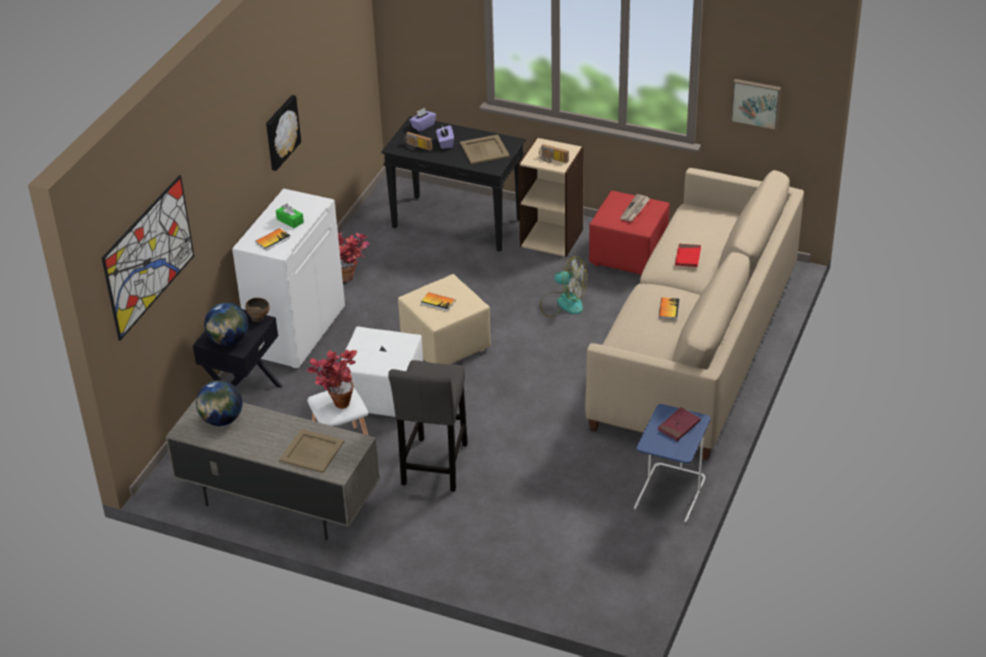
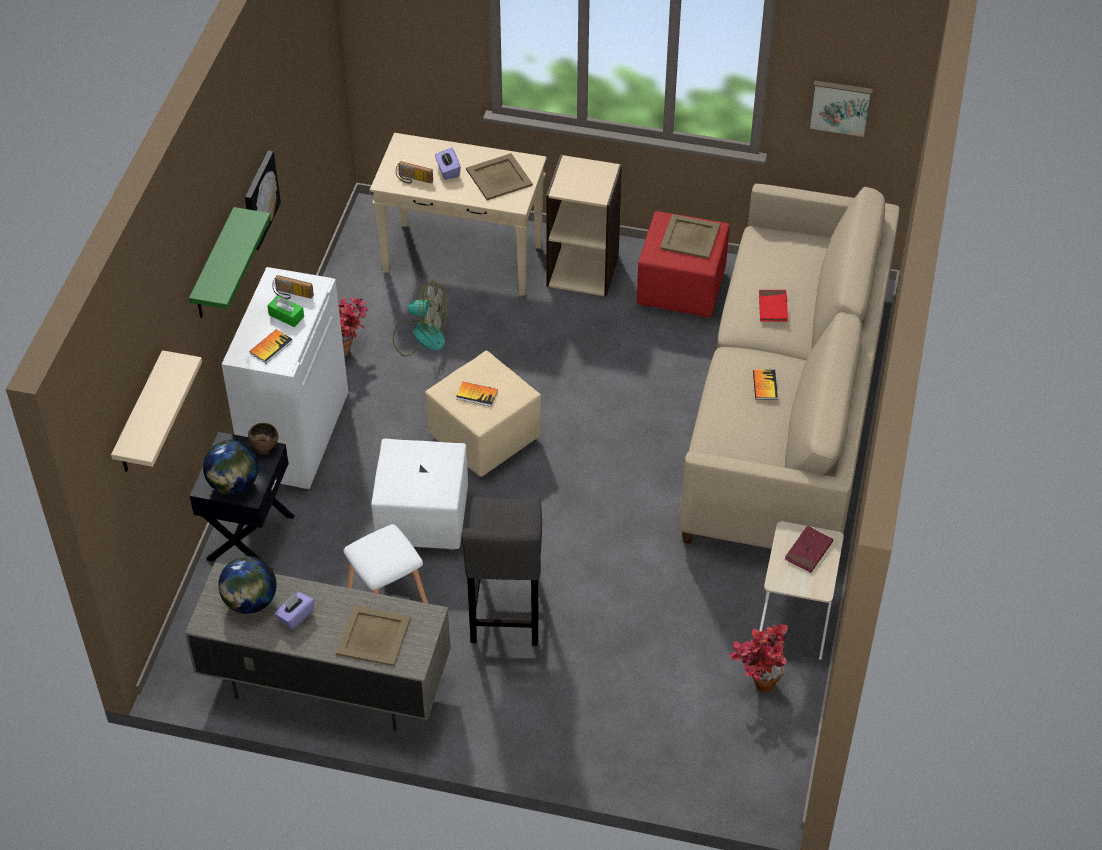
camera: 10 degrees left, 10 degrees up
picture [102,175,194,341] -> beige shelf [111,350,202,472]
potted plant [307,350,357,409] -> potted plant moved to [729,624,788,692]
black console table [381,116,526,252] -> beige console table [370,133,547,296]
purple tissue box [410,108,436,132] -> purple tissue box moved to [275,592,314,630]
radio [539,144,569,163] -> radio moved to [273,275,314,299]
fan [540,256,587,317] -> fan moved to [393,280,447,357]
newspaper [620,194,650,222] -> beige tray [660,214,720,259]
blue side table [634,404,711,523] -> beige side table [759,521,844,660]
none -> green shelf [189,207,271,318]

